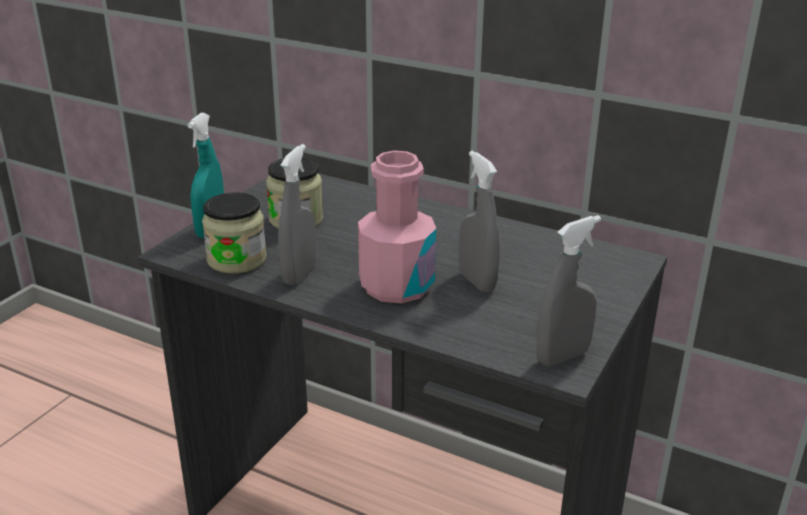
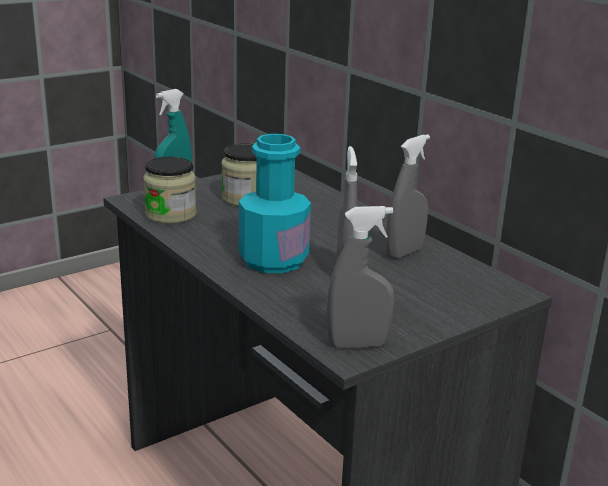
camera: 25 degrees right, 5 degrees down
grey spray bottle [278,144,317,285] -> grey spray bottle moved to [386,134,430,259]
pink bottle [358,151,436,304] -> turquoise bottle [239,134,311,273]

